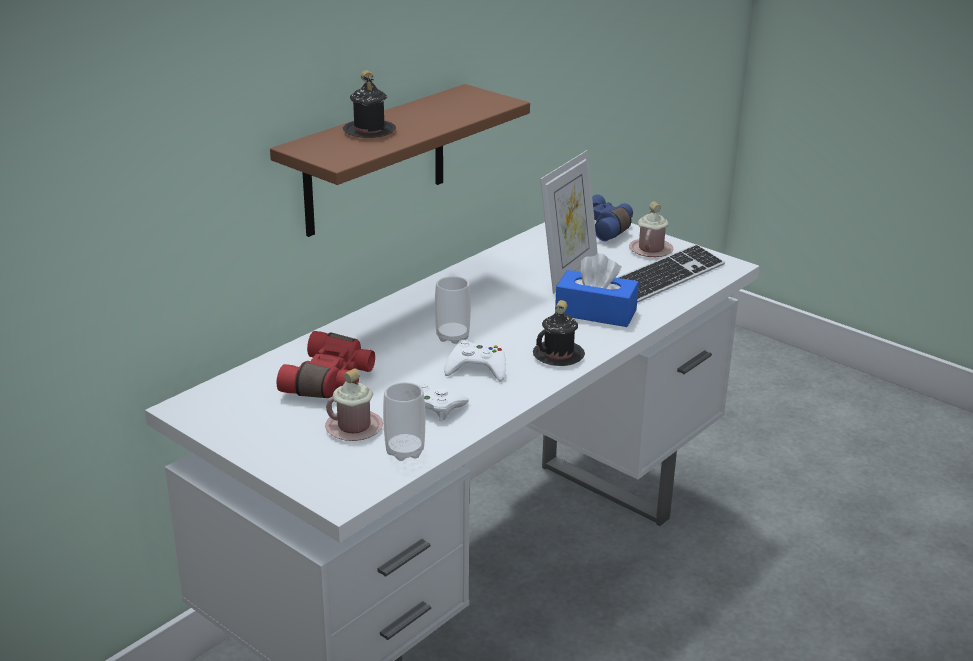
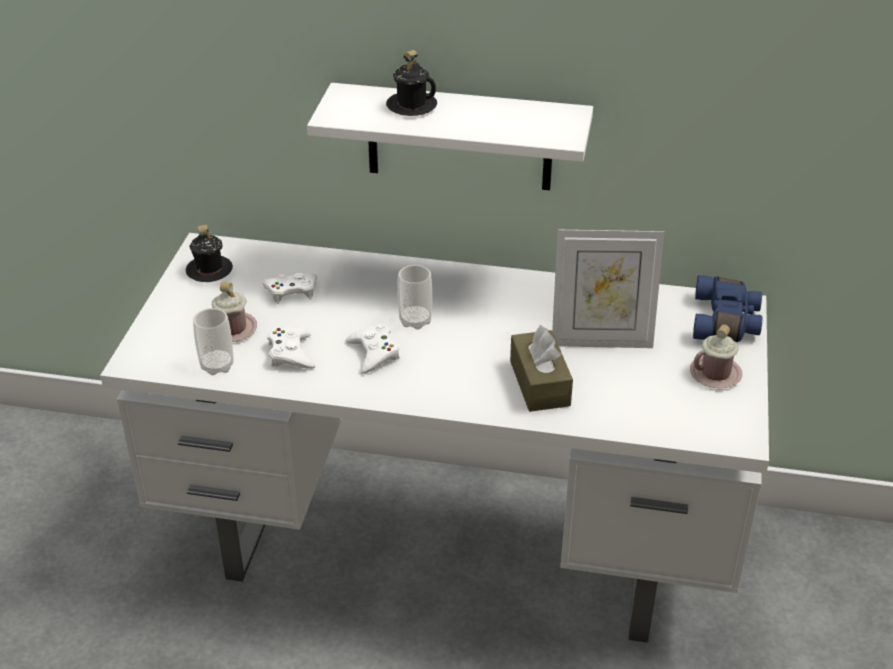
camera: 60 degrees right, 10 degrees up
brown shelf [270,84,530,237] -> white shelf [307,83,593,190]
red binoculars [277,331,375,398] -> white game controller [262,273,317,304]
black mug [533,300,585,366] -> black mug moved to [186,225,233,282]
blue tissue box [555,253,639,327] -> brown tissue box [510,325,573,412]
keyboard [616,244,725,303] -> none

